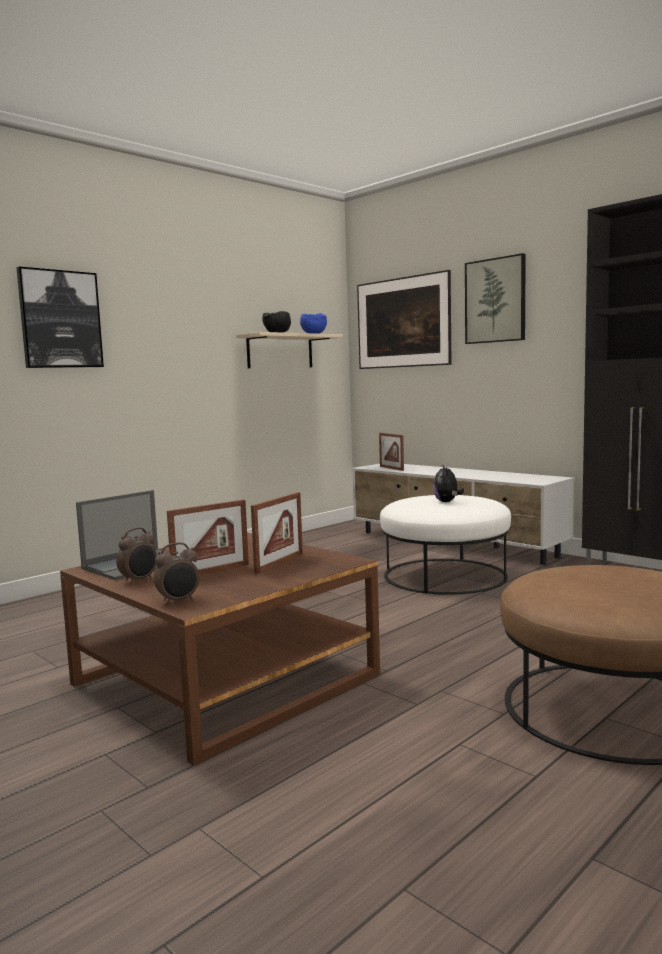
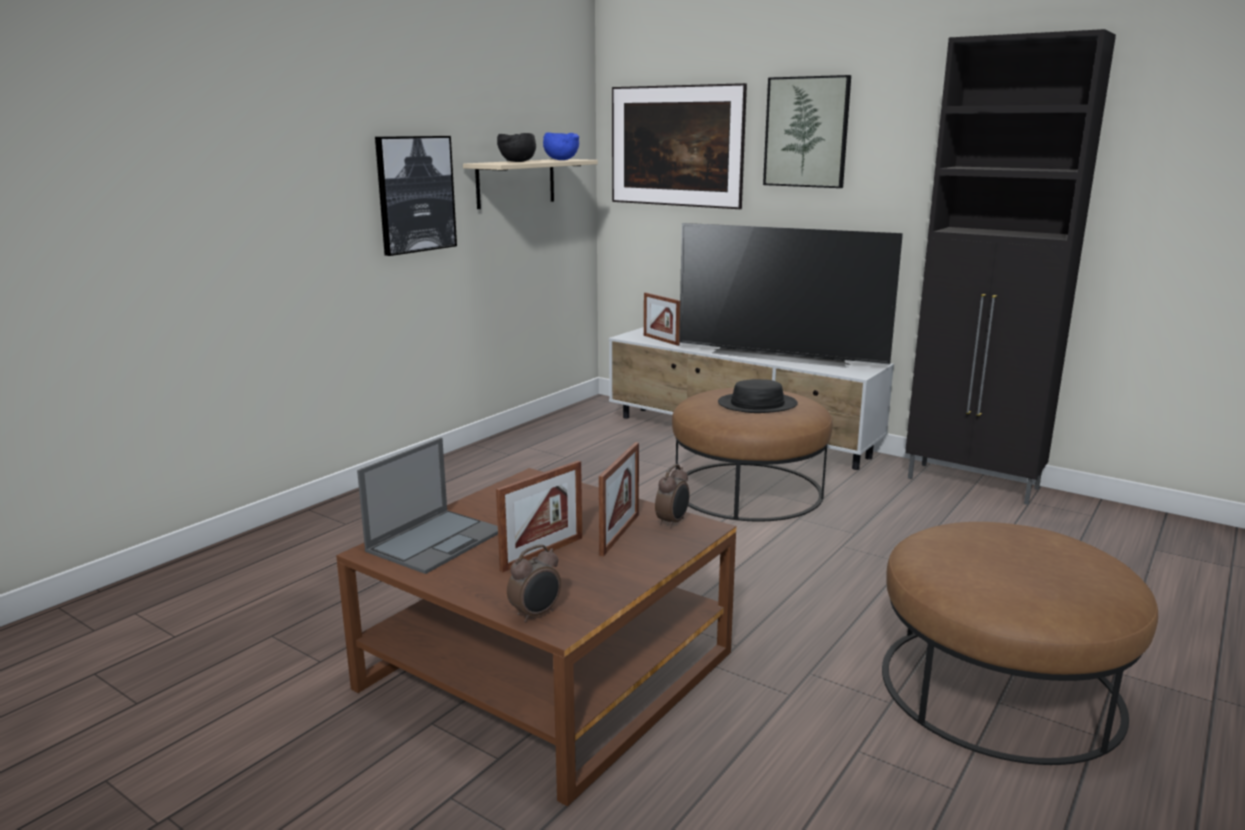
camera: 10 degrees left, 10 degrees up
picture [16,267,104,368] -> picture moved to [375,136,457,256]
alarm clock [116,527,157,584] -> alarm clock moved to [655,464,690,528]
white ottoman [380,495,511,595] -> brown ottoman [672,388,833,522]
plush toy [433,464,464,502] -> black hat [718,379,798,413]
none -> television [679,223,903,368]

